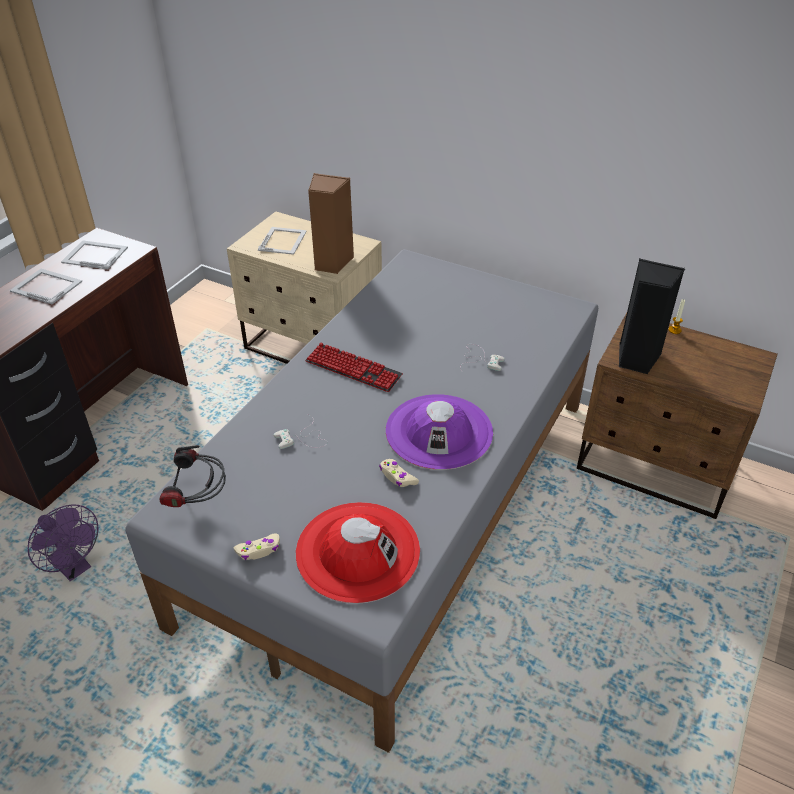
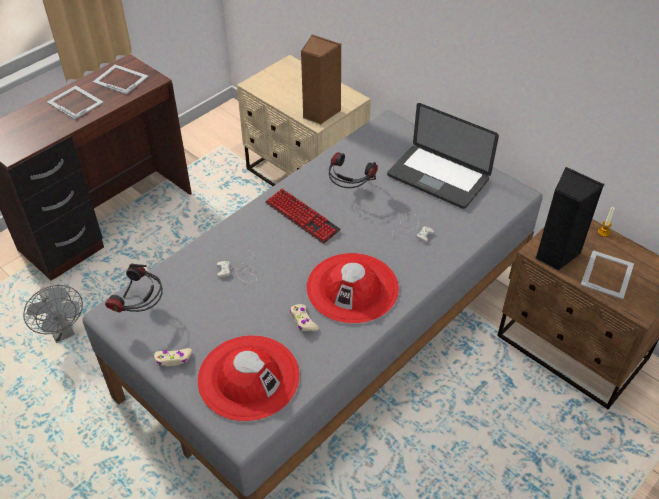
camera: 15 degrees right, 5 degrees up
purple fan [28,504,99,581] -> grey fan [23,285,83,343]
picture frame [258,227,307,255] -> picture frame moved to [581,250,634,299]
purple hat [386,394,493,470] -> red hat [306,253,399,324]
none -> headphones [329,152,378,188]
none -> laptop [387,103,499,209]

